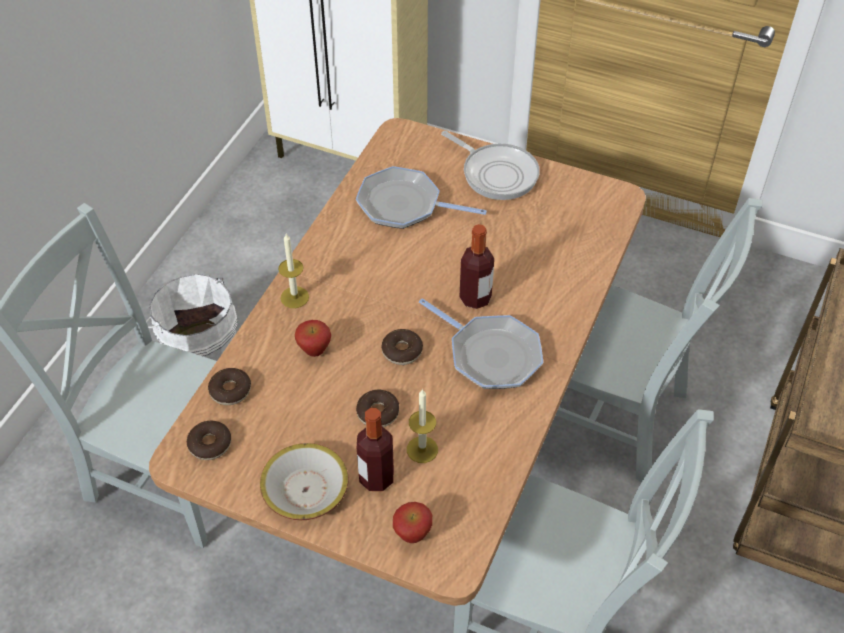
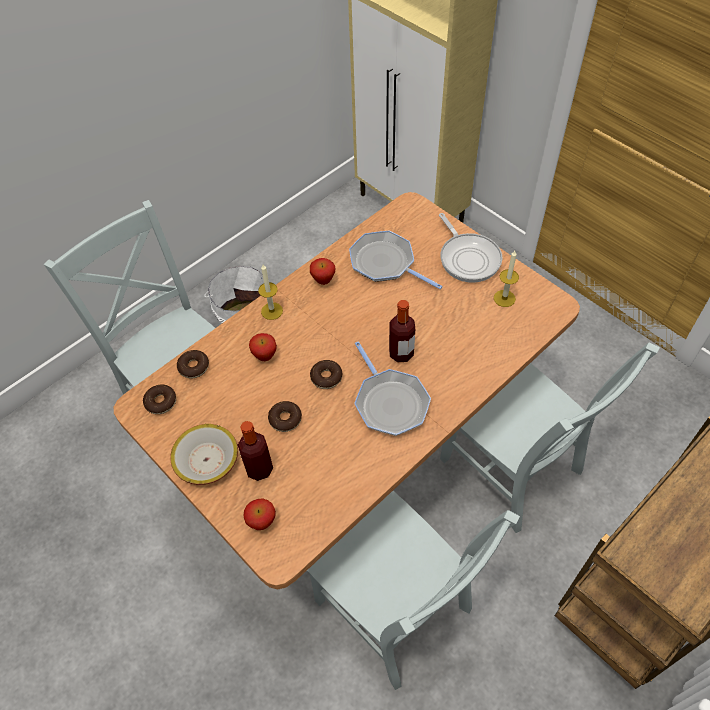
camera: 25 degrees right, 5 degrees up
candle [407,389,438,463] -> candle moved to [494,251,519,307]
none -> apple [310,258,335,285]

